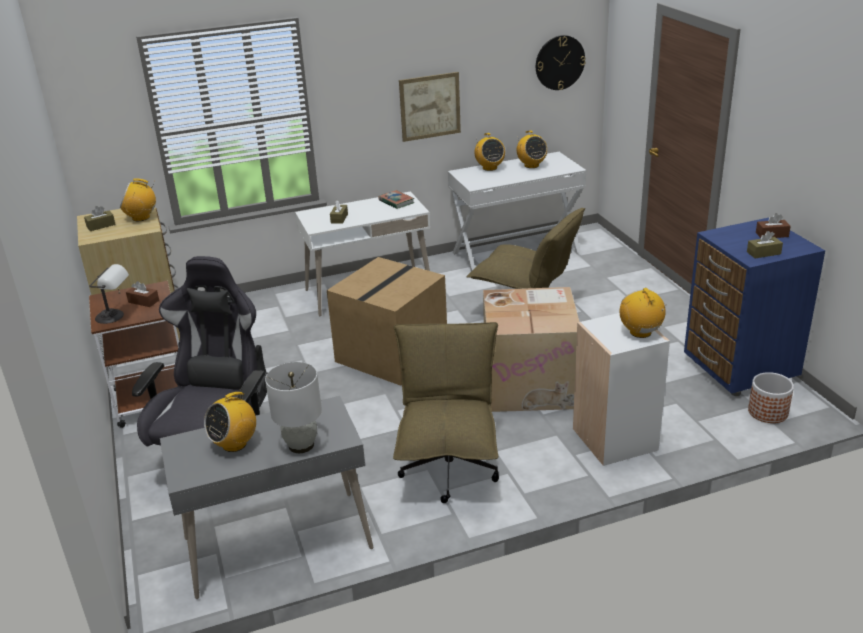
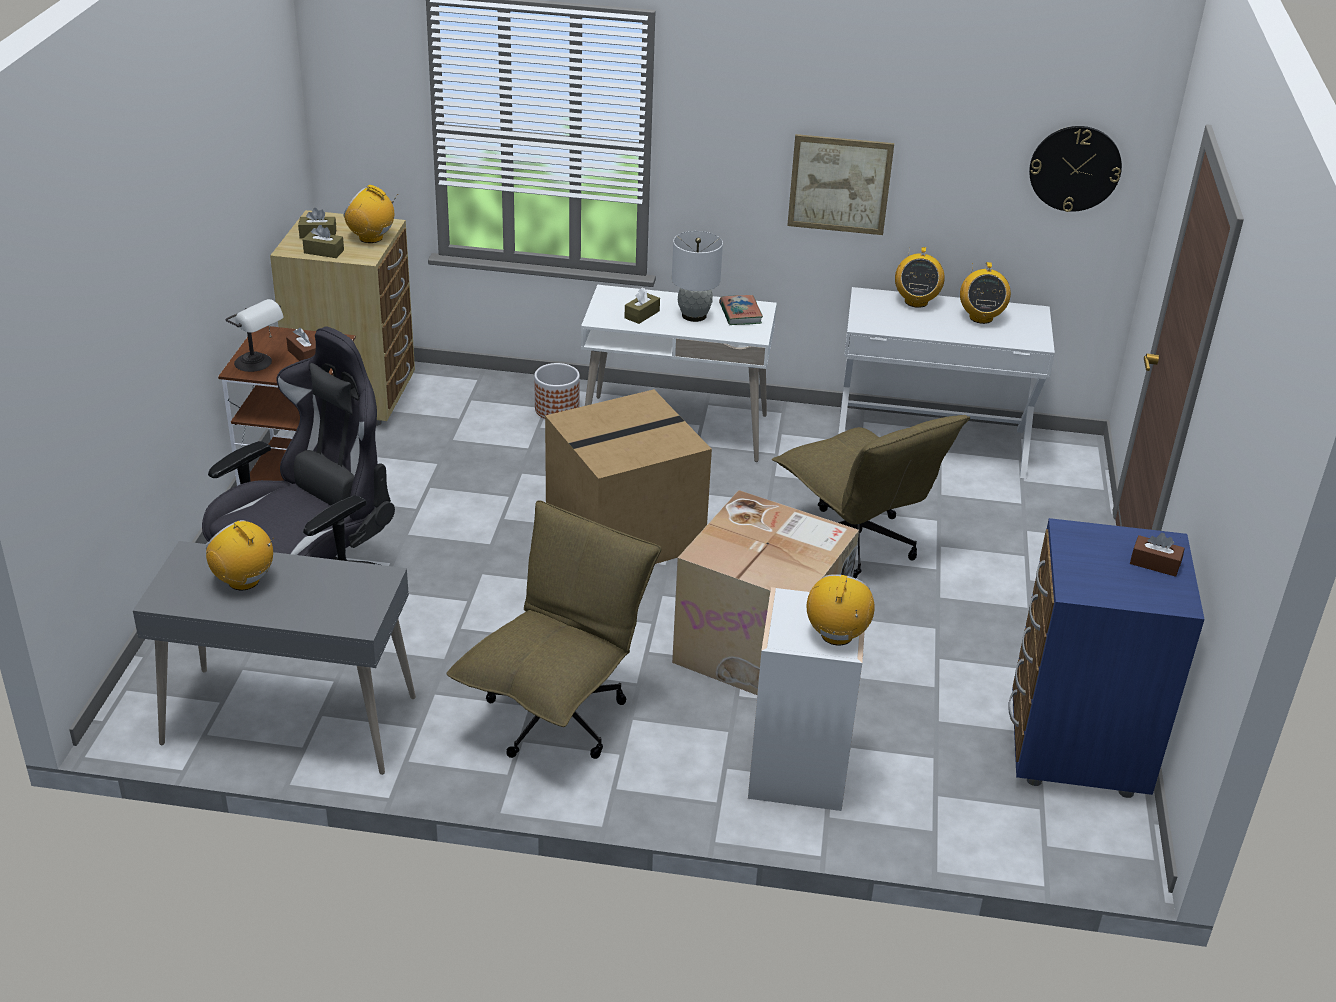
camera: 25 degrees right, 5 degrees up
radio [204,390,256,452] -> radio turned 60 degrees clockwise [206,520,274,590]
white table lamp [265,362,322,453] -> white table lamp moved to [672,231,723,322]
brown tissue box [747,231,783,258] -> brown tissue box moved to [302,225,344,258]
planter [748,372,794,423] -> planter moved to [534,363,580,419]

